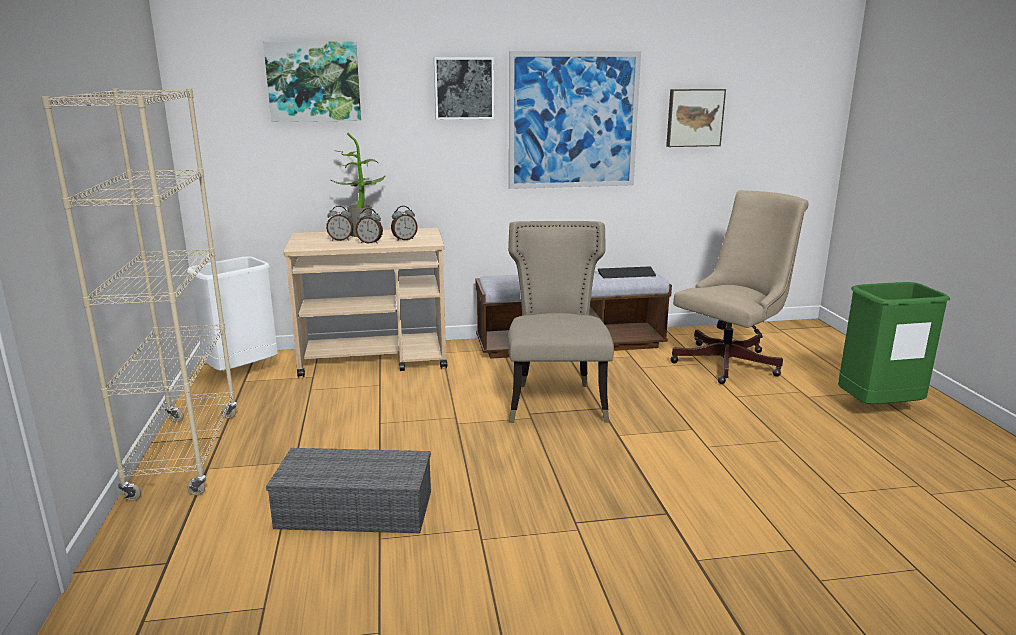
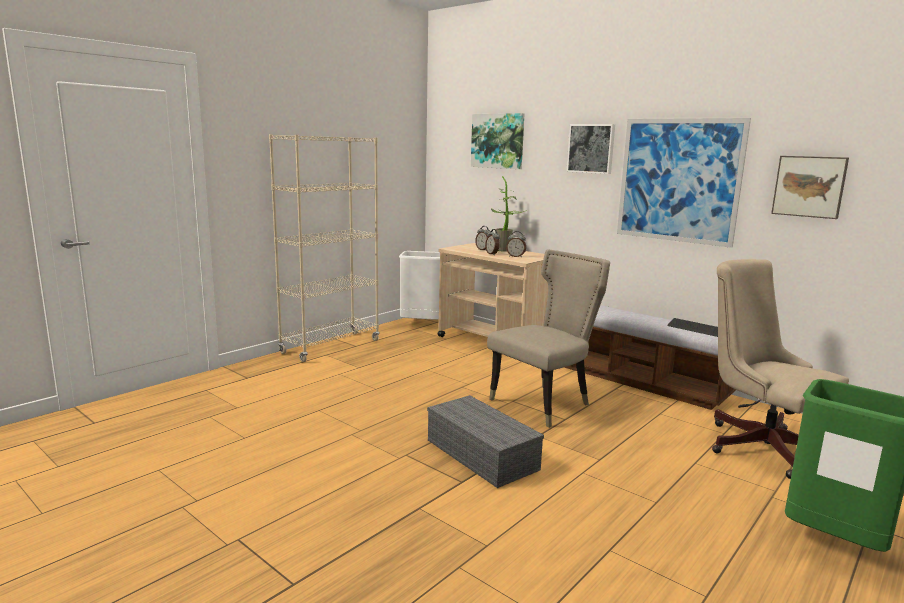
camera: 50 degrees right, 5 degrees down
grey storage box [266,448,431,533] -> grey storage box moved to [427,395,544,488]
beige office chair [670,190,809,384] -> beige office chair turned 135 degrees counterclockwise [712,259,849,479]

